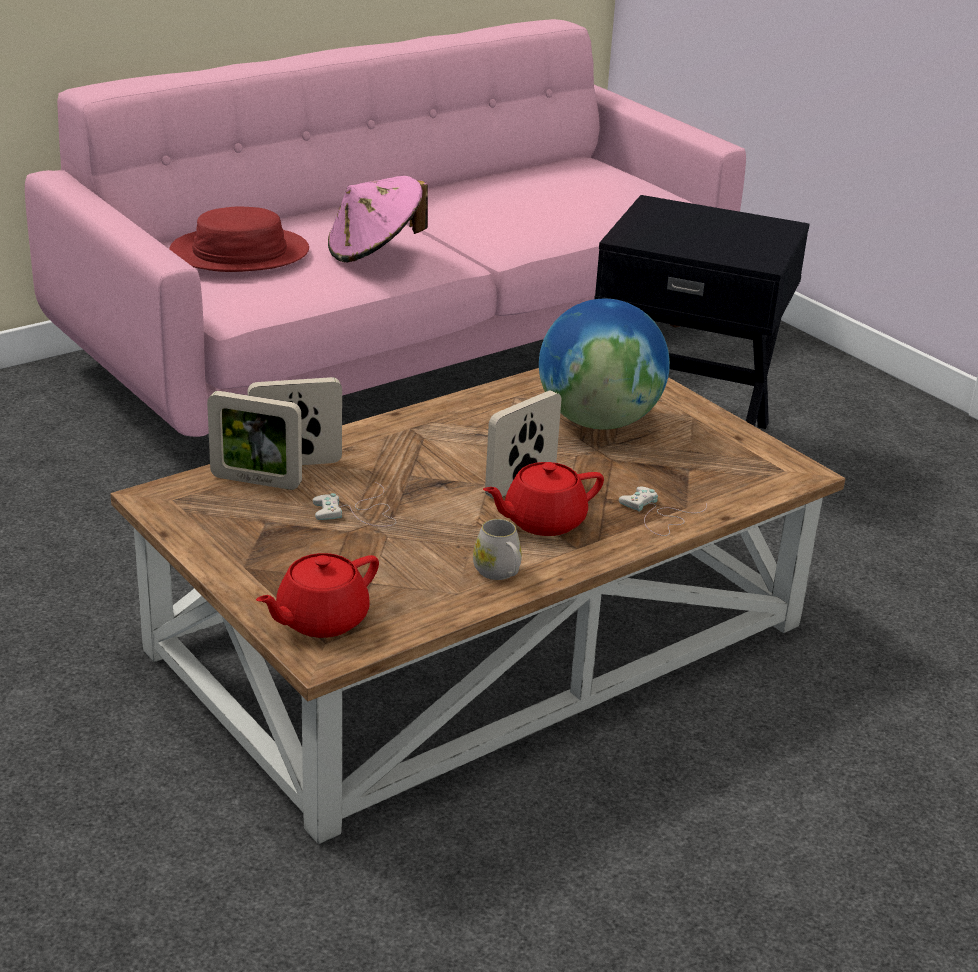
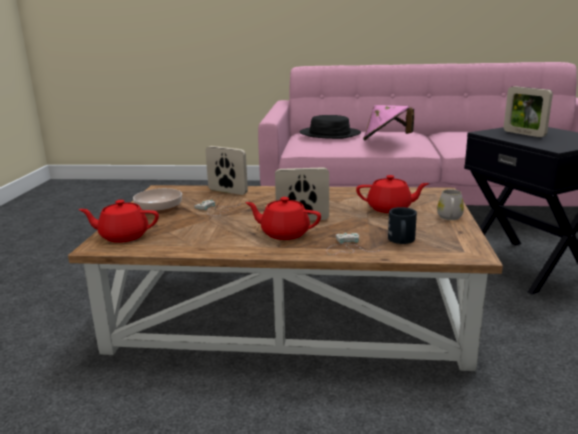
camera: 45 degrees right, 10 degrees down
red hat [169,207,309,272] -> black hat [300,115,361,139]
picture frame [207,391,302,490] -> picture frame moved to [504,86,553,137]
white mug [473,519,522,580] -> white mug moved to [437,189,464,220]
globe [539,299,670,430] -> red teapot [356,175,429,213]
none -> bowl [133,188,182,214]
none -> black mug [388,207,417,244]

